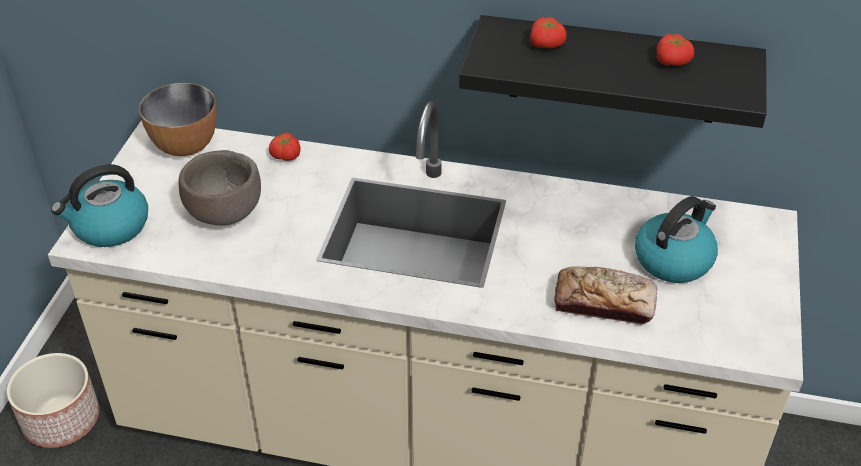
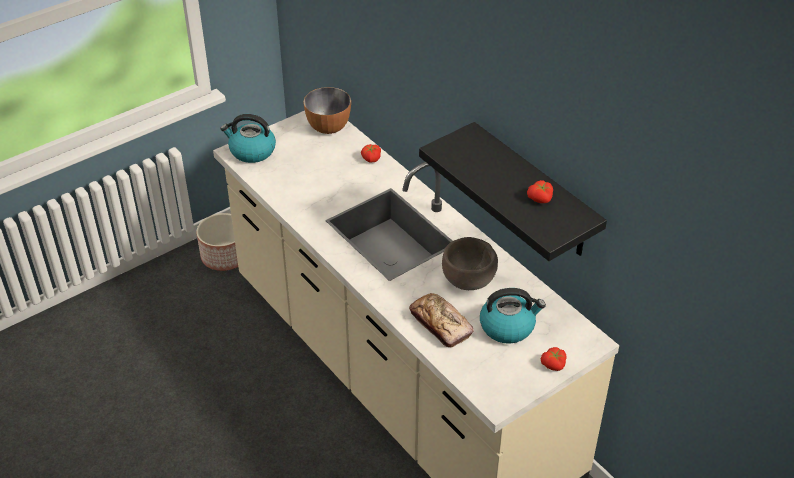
camera: 40 degrees right, 0 degrees up
brown bowl [178,150,261,225] -> brown bowl moved to [442,237,498,290]
tomato [530,17,567,48] -> tomato moved to [541,347,567,371]

